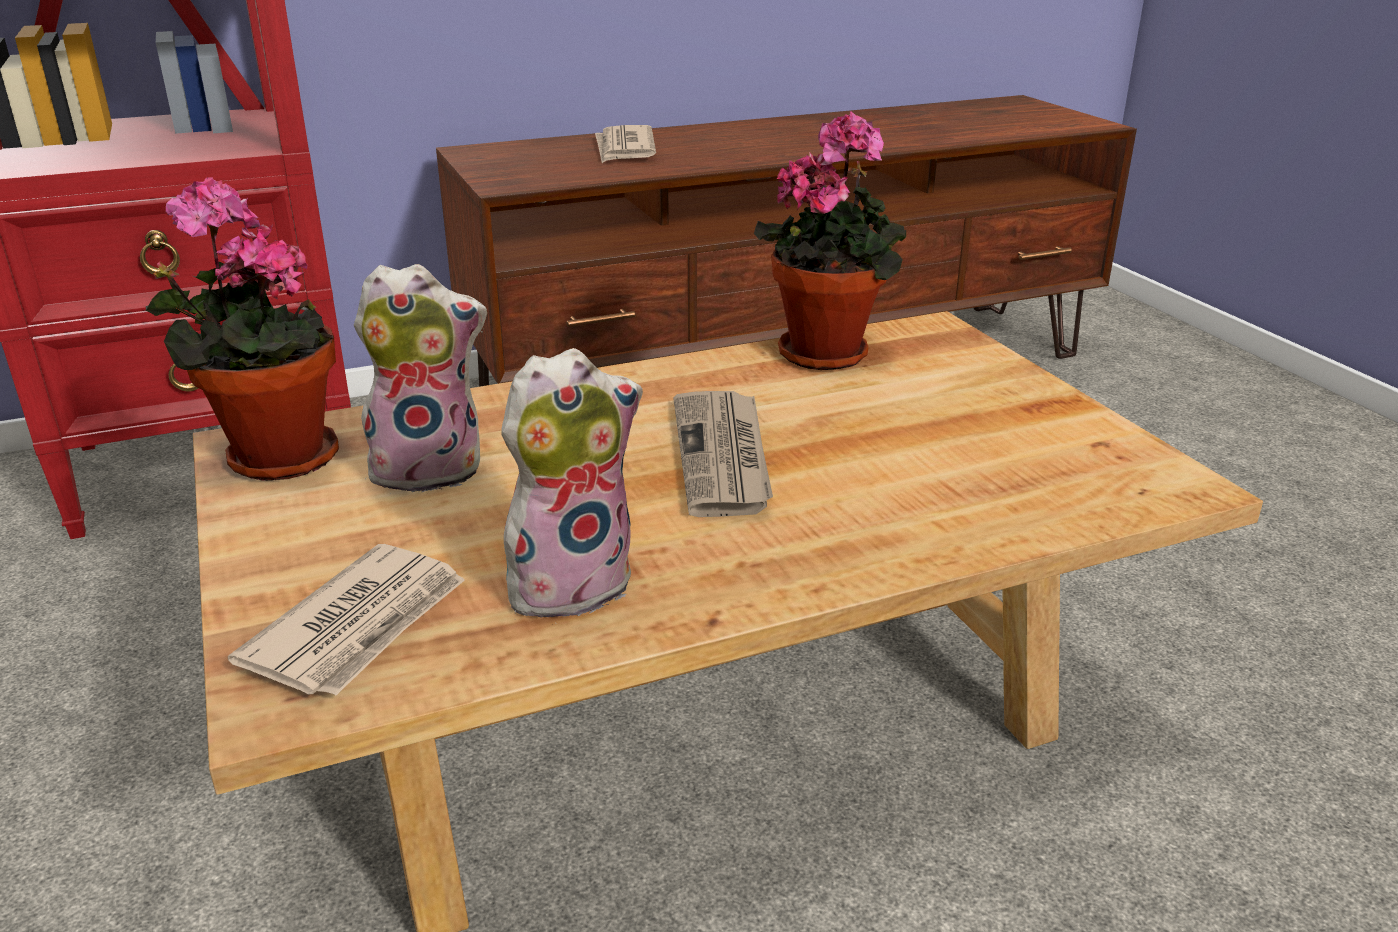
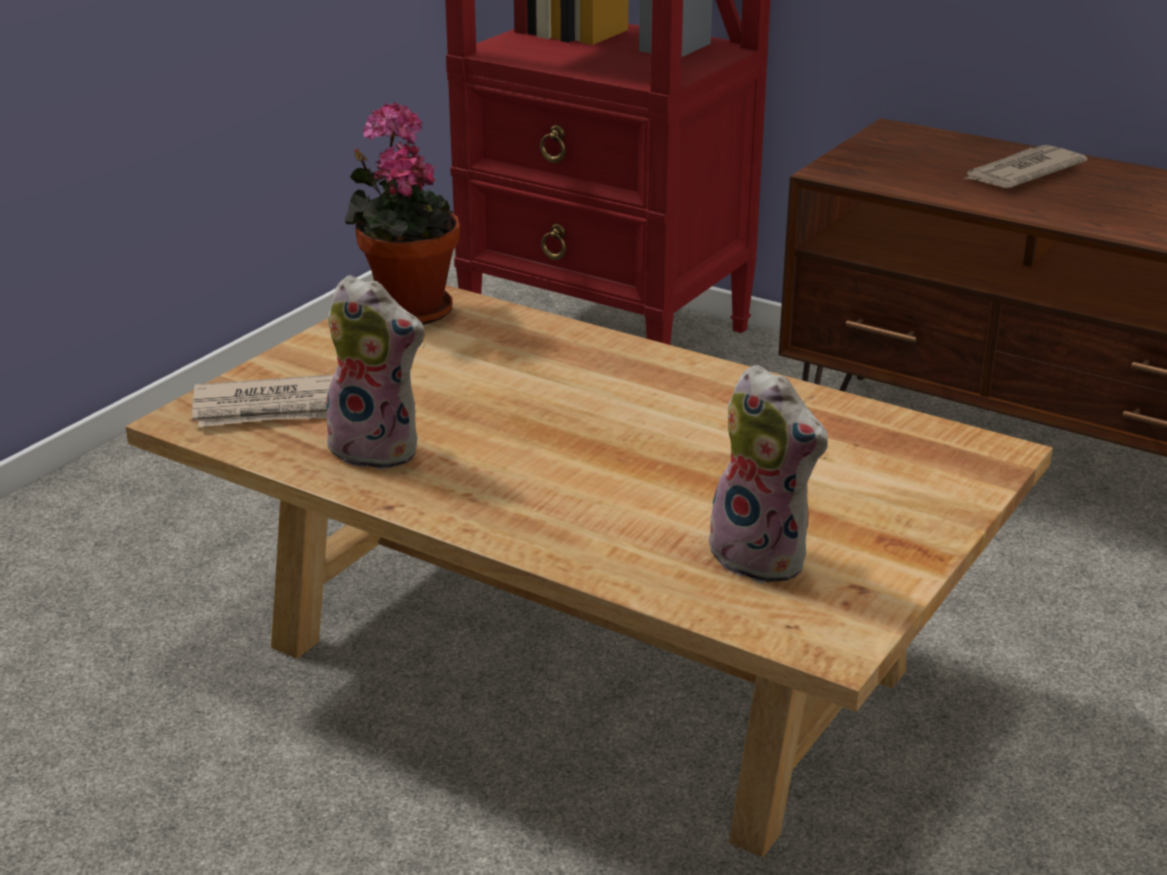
camera: 55 degrees right, 0 degrees up
plush toy [354,264,487,494] -> plush toy moved to [705,365,828,584]
newspaper [673,391,773,517] -> none
potted plant [754,111,906,370] -> none

